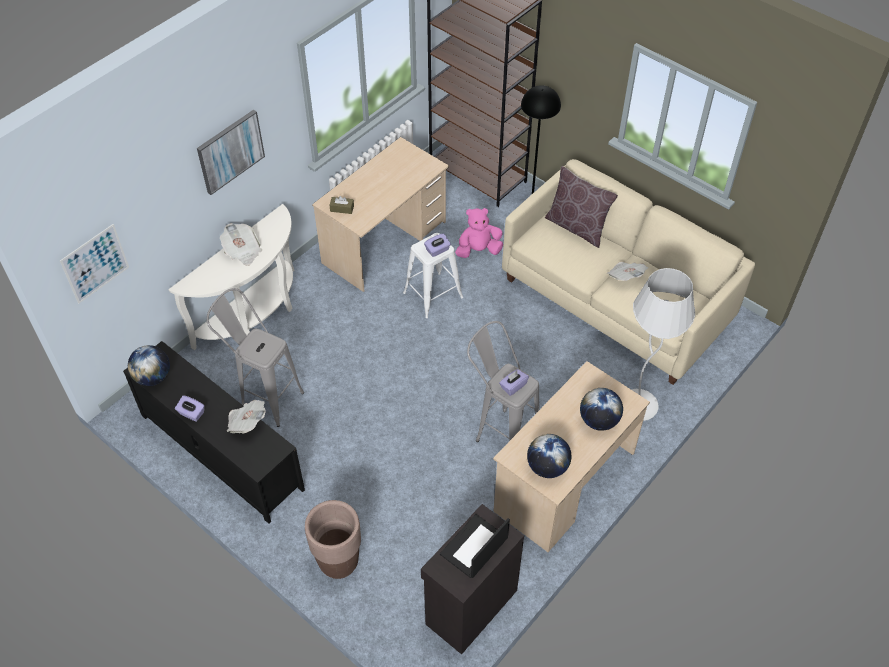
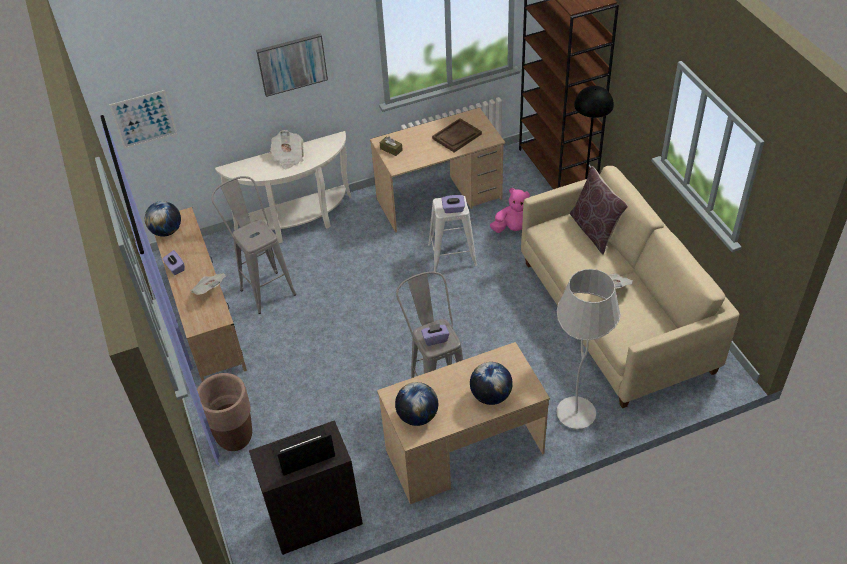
camera: 30 degrees right, 5 degrees down
black tv stand [123,341,305,524] -> beige tv stand [154,207,247,382]
none -> brown tray [432,118,482,152]

